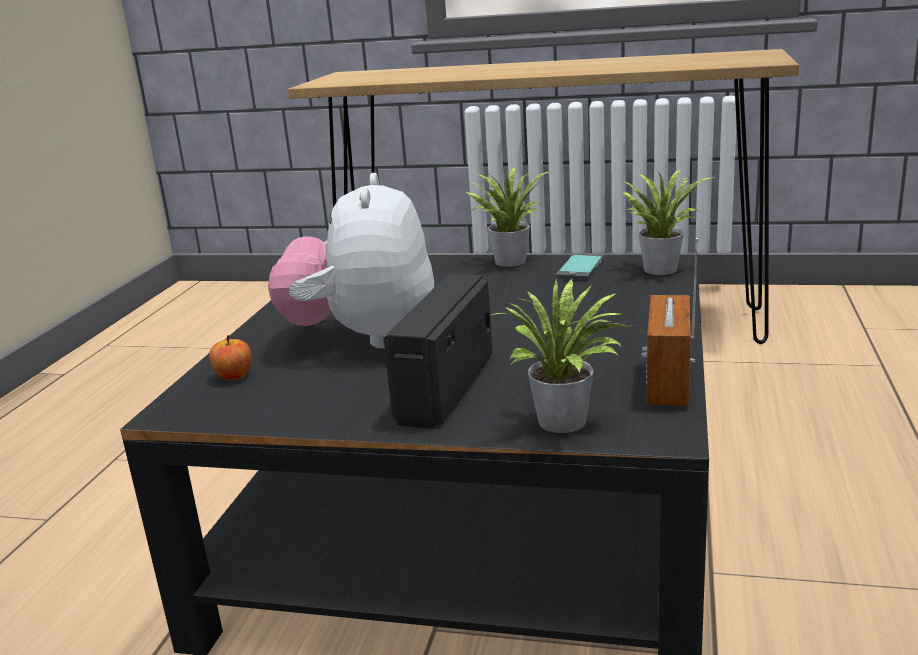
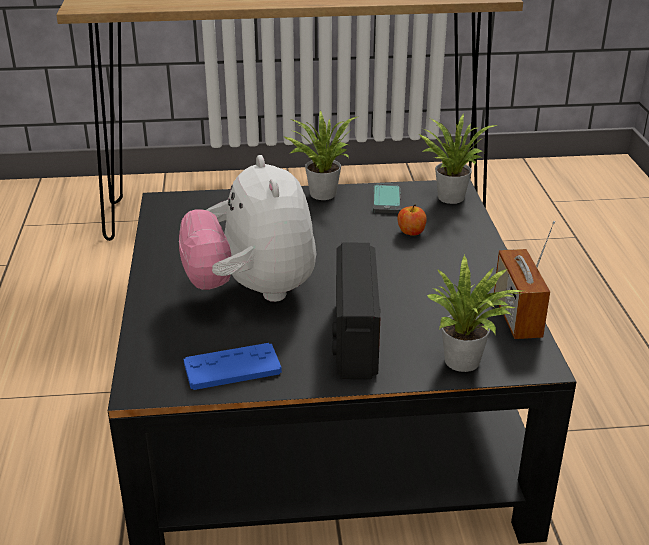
camera: 20 degrees left, 10 degrees up
apple [209,335,251,380] -> apple moved to [397,204,427,236]
none -> blue game controller [184,343,282,390]

